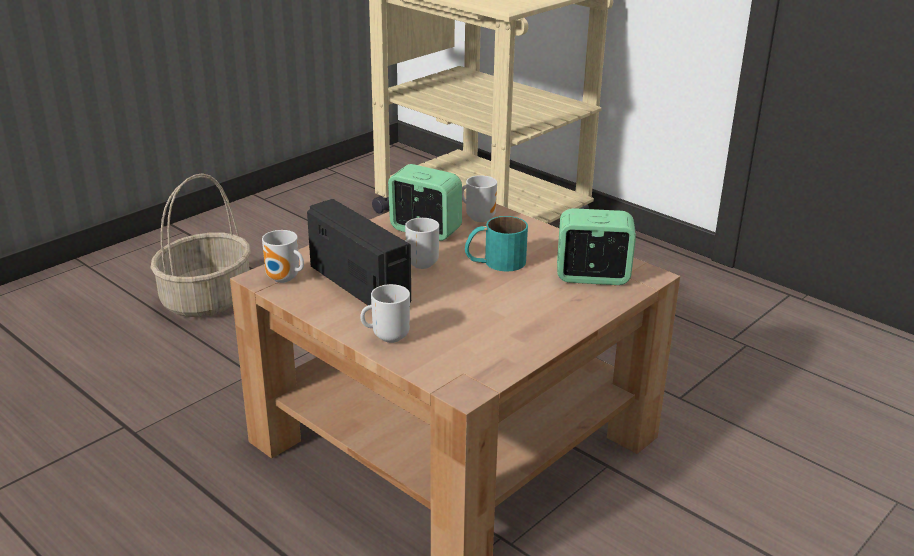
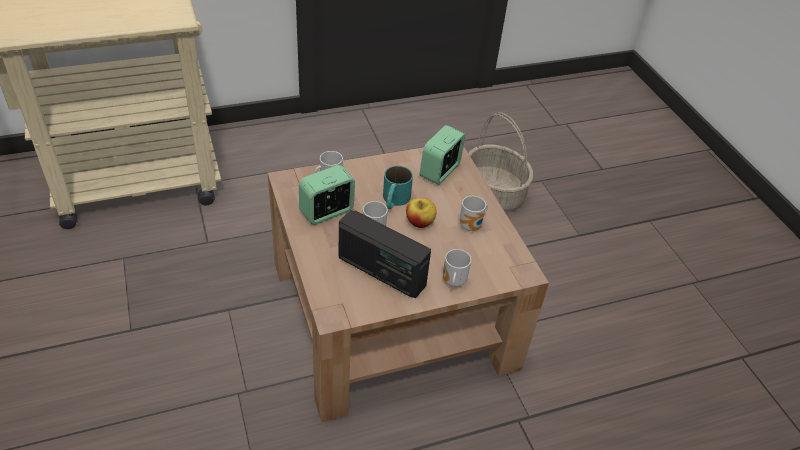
camera: 65 degrees left, 15 degrees up
basket [151,173,251,317] -> basket moved to [468,112,533,211]
mug [262,230,304,283] -> mug moved to [460,196,488,231]
radio [307,199,411,305] -> radio turned 135 degrees counterclockwise [339,210,431,298]
none -> apple [406,198,437,228]

